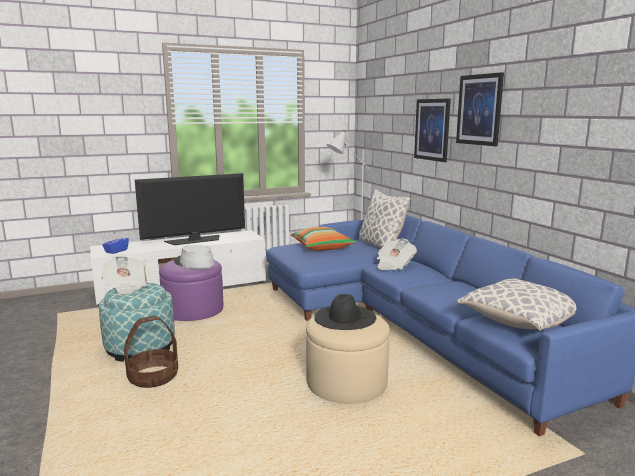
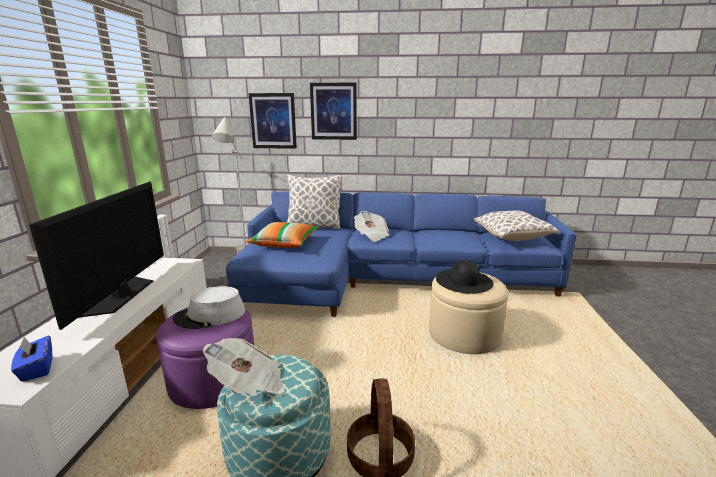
camera: 60 degrees left, 5 degrees up
picture [456,72,504,146] -> picture moved to [249,93,297,149]

